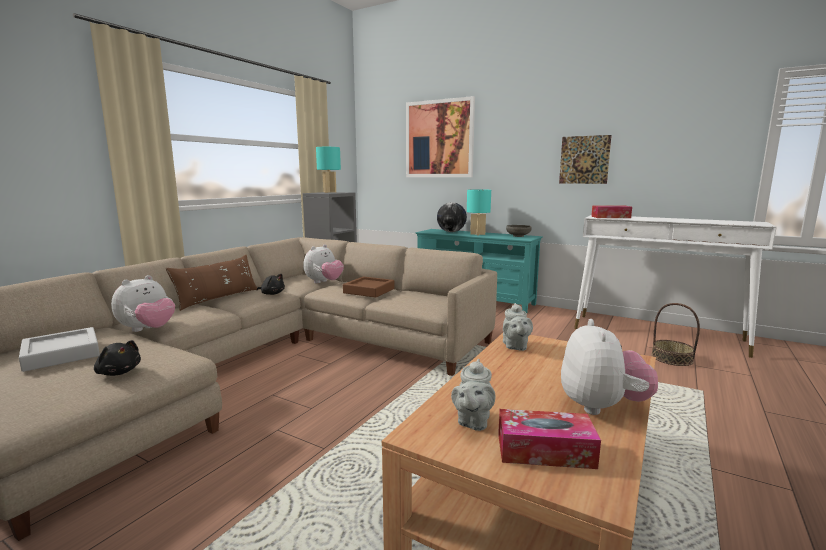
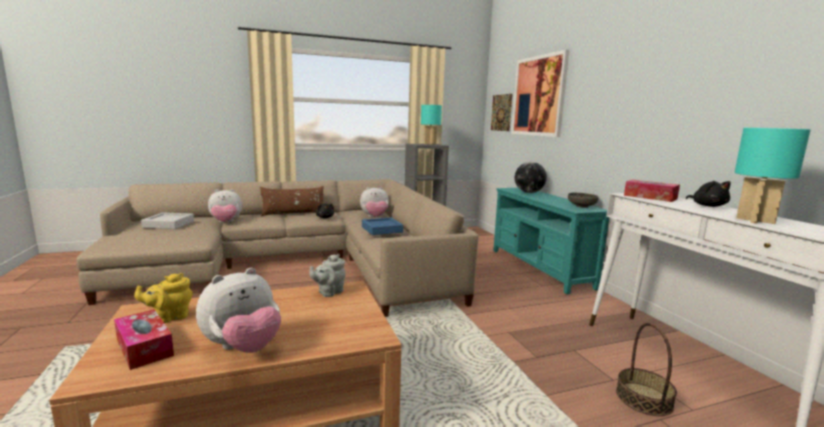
camera: 40 degrees right, 0 degrees up
black plush toy [94,340,141,376] -> black plush toy moved to [686,181,731,207]
brown tray [343,276,395,298] -> blue tray [362,217,403,235]
grey teapot [451,359,496,431] -> yellow teapot [134,273,193,323]
turquoise table lamp [467,189,491,235] -> turquoise table lamp moved to [734,128,810,224]
picture [559,135,612,184] -> picture moved to [491,94,513,131]

